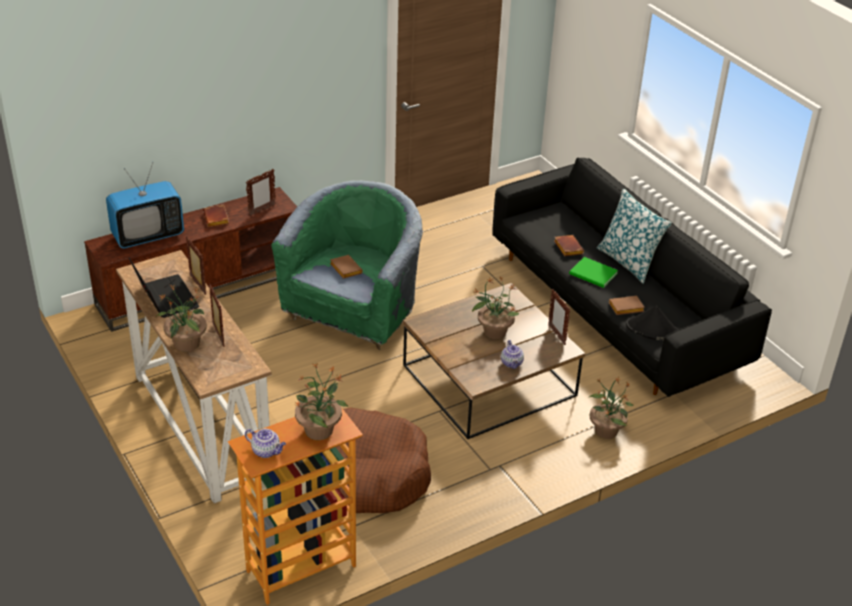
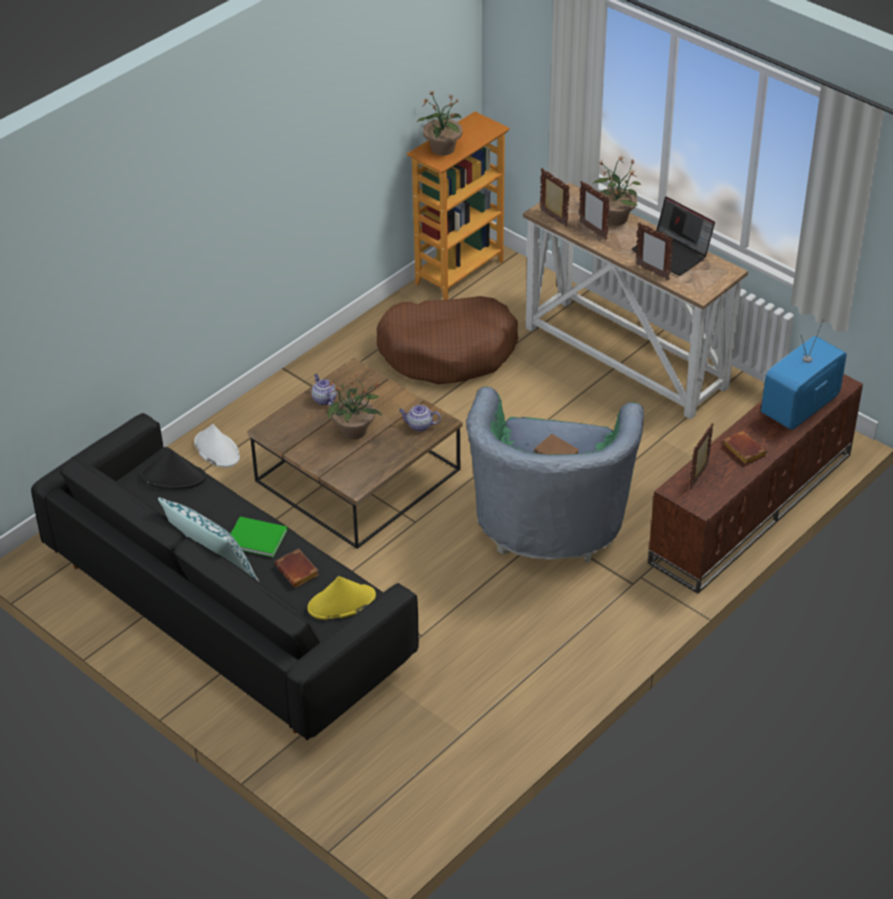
camera: 165 degrees right, 5 degrees up
teapot [245,429,286,458] -> teapot moved to [399,405,441,432]
picture frame [548,289,570,345] -> picture frame moved to [540,168,570,227]
potted plant [590,377,634,439] -> white hat [194,424,240,467]
brown book [609,296,645,315] -> none
none -> yellow hat [307,576,376,620]

